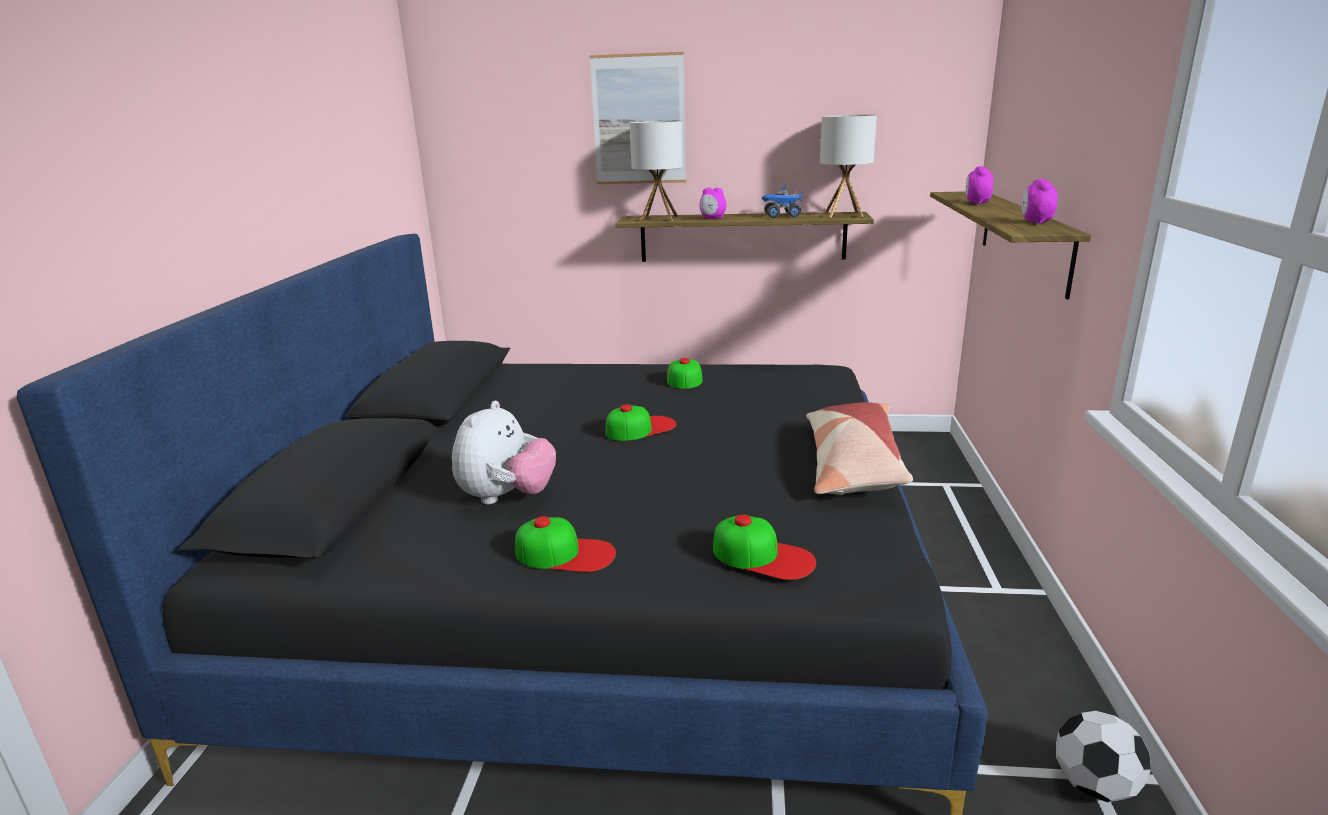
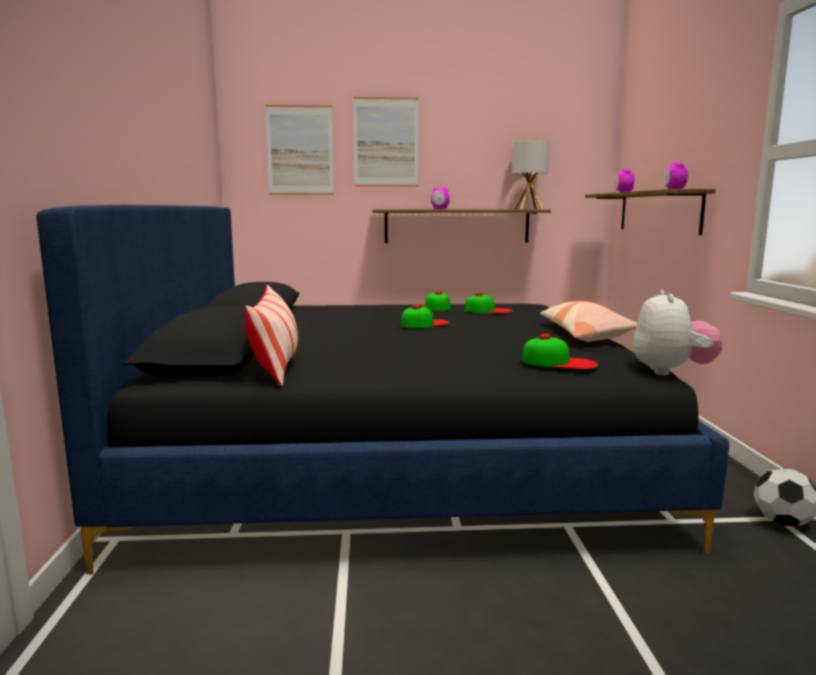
camera: 10 degrees left, 10 degrees down
plush toy [452,401,556,505] -> plush toy moved to [633,290,722,375]
cap [515,516,616,572] -> cap moved to [465,293,513,313]
table lamp [630,121,683,221] -> none
toy truck [761,185,803,218] -> none
none -> pillow [245,285,298,386]
none -> picture [265,105,334,195]

